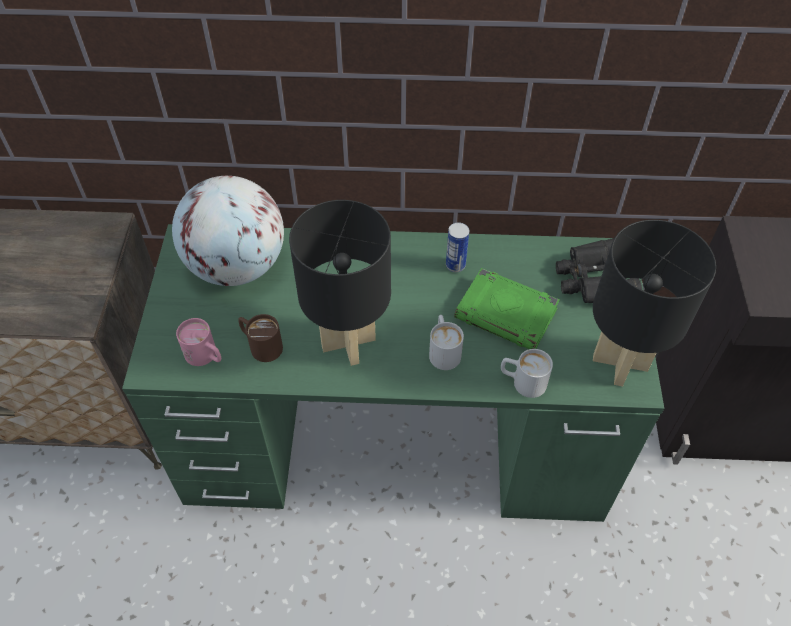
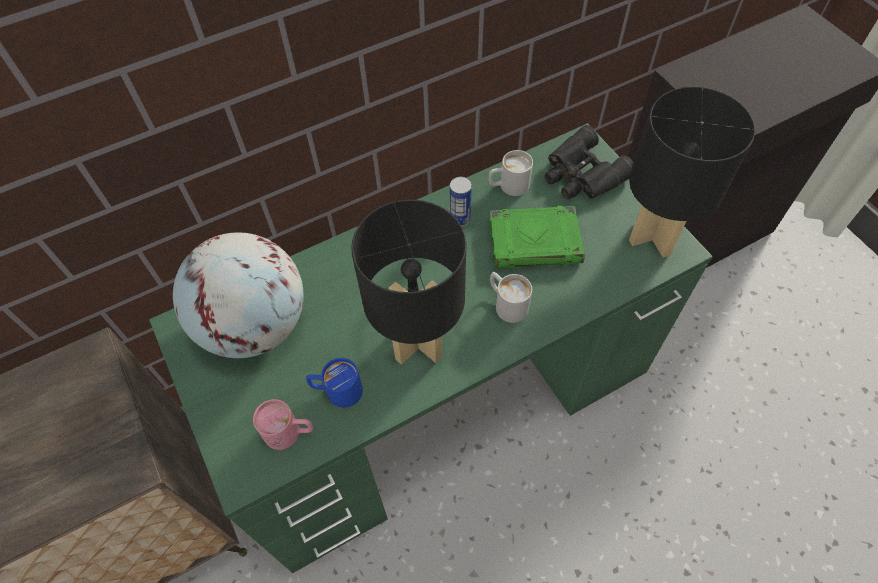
camera: 30 degrees left, 5 degrees up
brown mug [238,314,283,362] -> blue mug [306,358,363,408]
white mug [501,349,553,398] -> white mug moved to [488,150,533,196]

